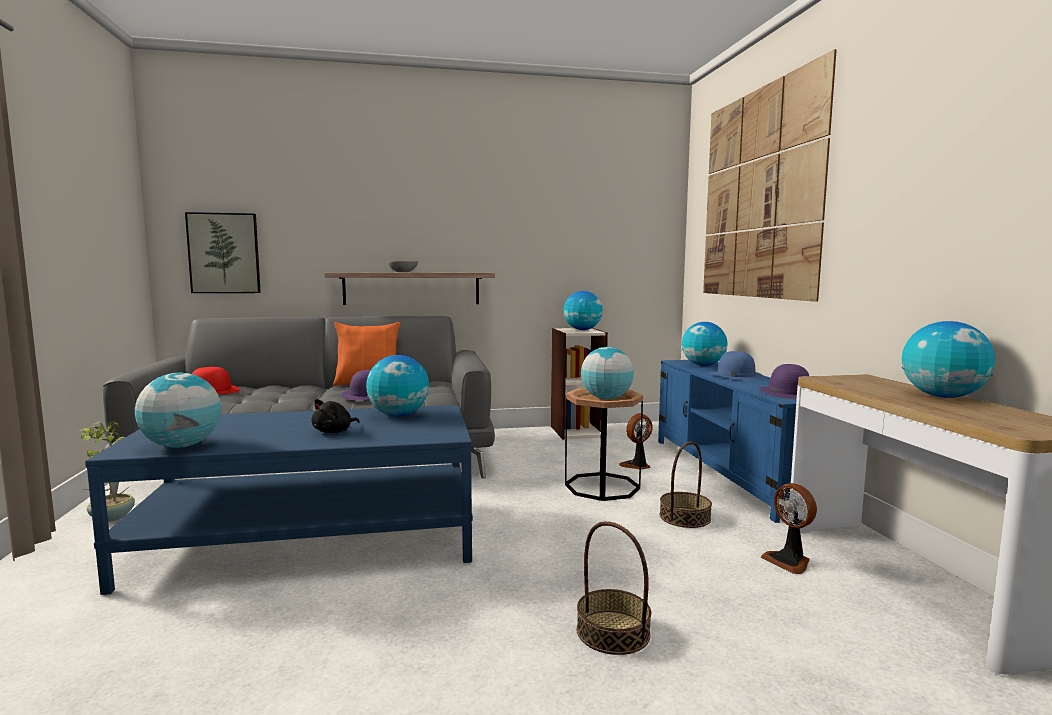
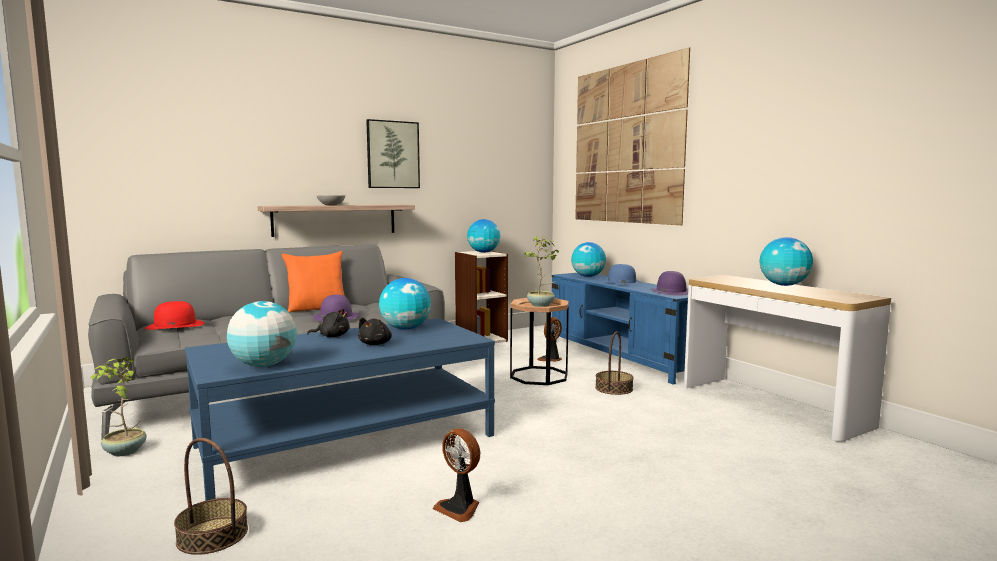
camera: 20 degrees left, 0 degrees up
picture [185,212,261,293] -> picture moved to [366,119,420,188]
basket [577,521,651,655] -> basket moved to [174,438,248,555]
globe [581,347,634,399] -> potted plant [524,236,559,307]
fan [761,483,817,574] -> fan moved to [432,428,480,522]
none -> black plush toy [307,309,350,337]

